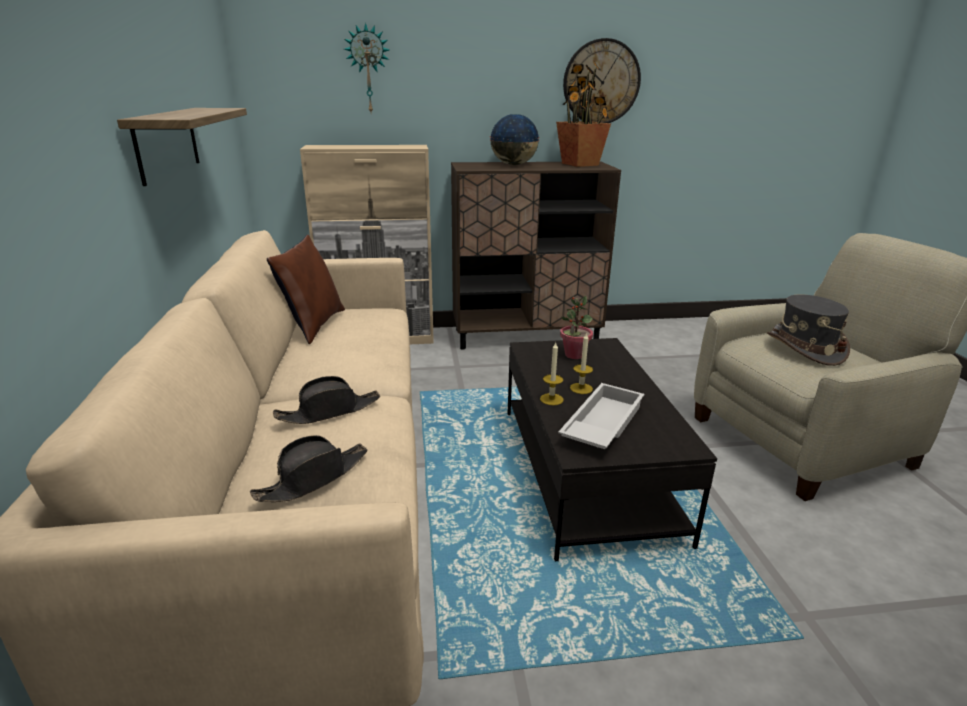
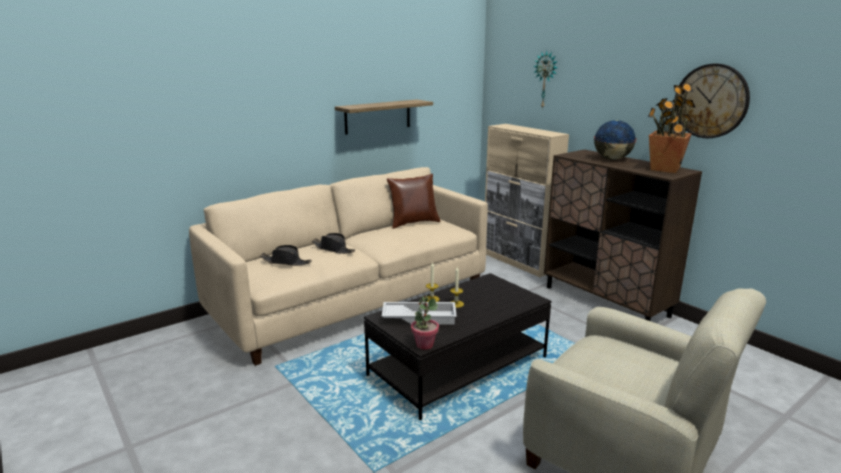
camera: 60 degrees right, 5 degrees down
potted plant [560,296,593,359] -> potted plant moved to [411,295,439,350]
grey hat [767,294,850,366] -> none

